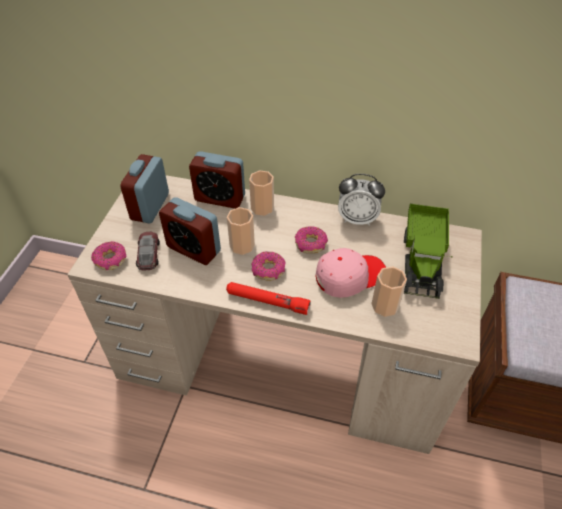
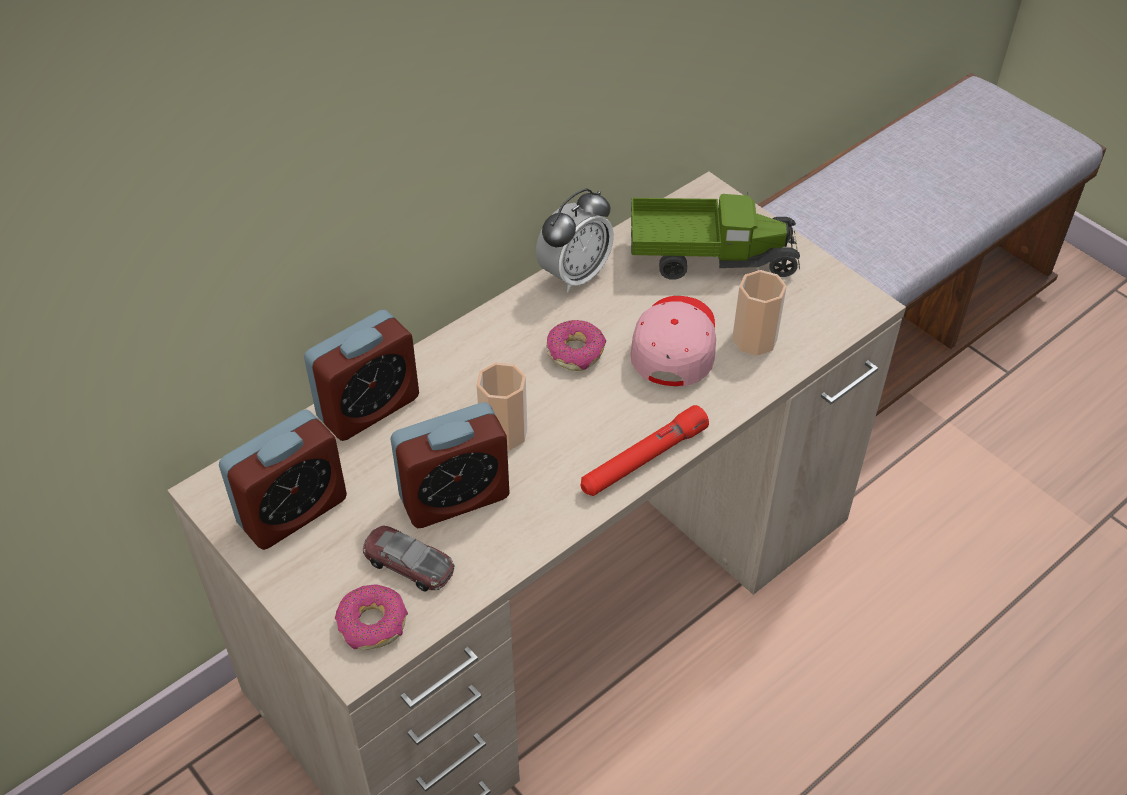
camera: 55 degrees left, 0 degrees up
alarm clock [120,154,169,224] -> alarm clock turned 90 degrees counterclockwise [219,409,347,550]
cup [249,170,274,216] -> none
donut [251,252,286,281] -> none
toy truck [404,204,453,299] -> toy truck turned 45 degrees counterclockwise [631,192,800,280]

